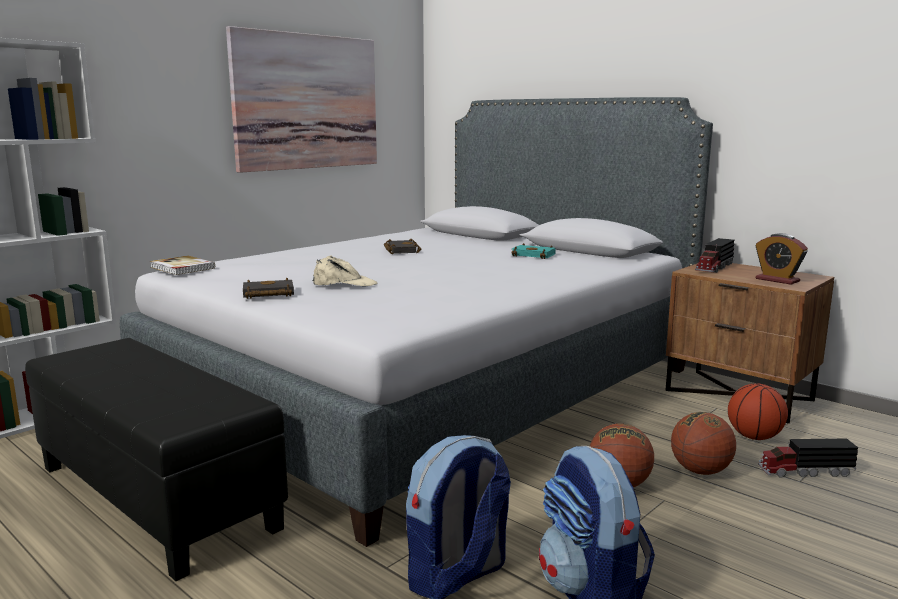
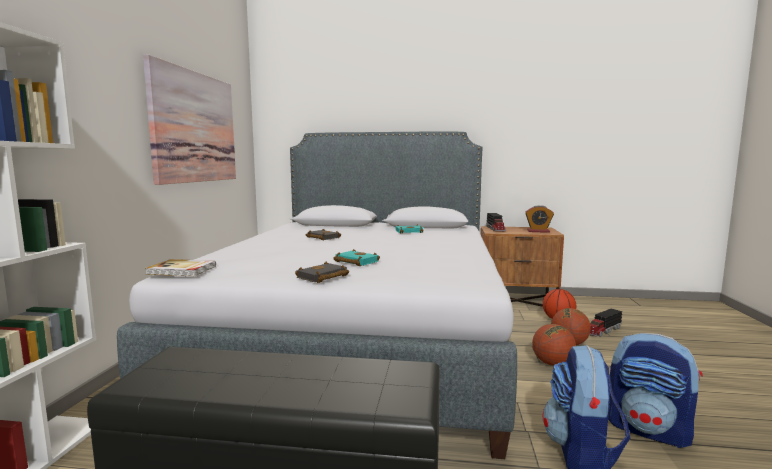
camera: 35 degrees left, 5 degrees down
beige cap [313,255,377,287] -> turquoise book [333,249,380,266]

